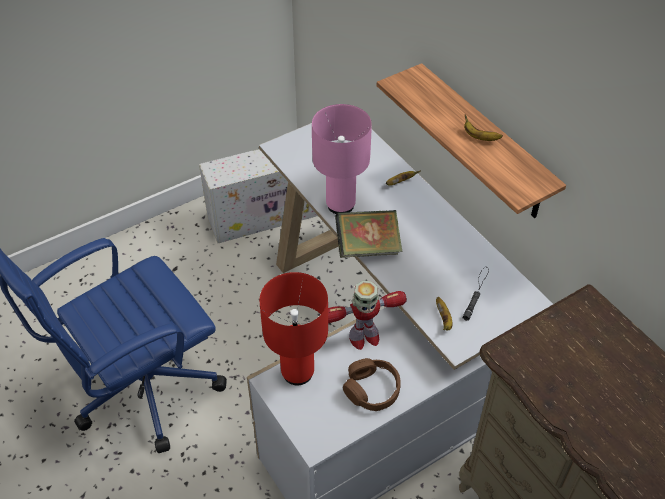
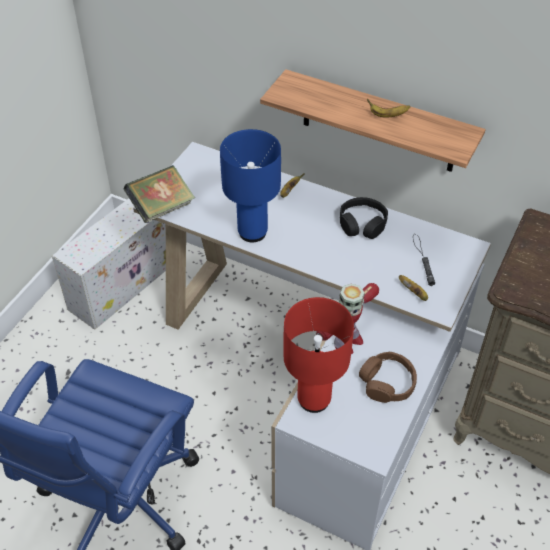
camera: 30 degrees left, 0 degrees up
pink table lamp [312,104,372,214] -> blue table lamp [220,129,281,242]
book [335,210,403,258] -> book moved to [123,165,195,223]
none -> black headphones [340,197,388,239]

